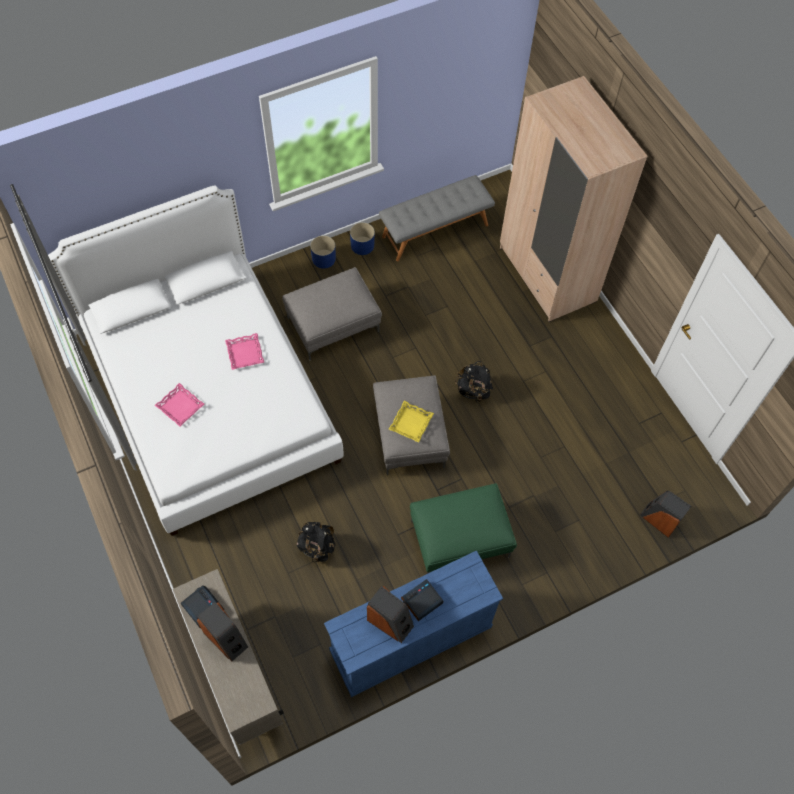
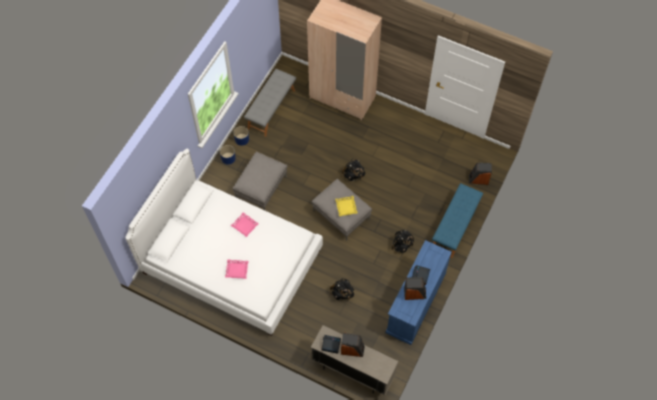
camera: 35 degrees left, 0 degrees up
green ottoman [410,483,517,574] -> black backpack [391,230,414,253]
none -> blue bench [432,183,483,258]

